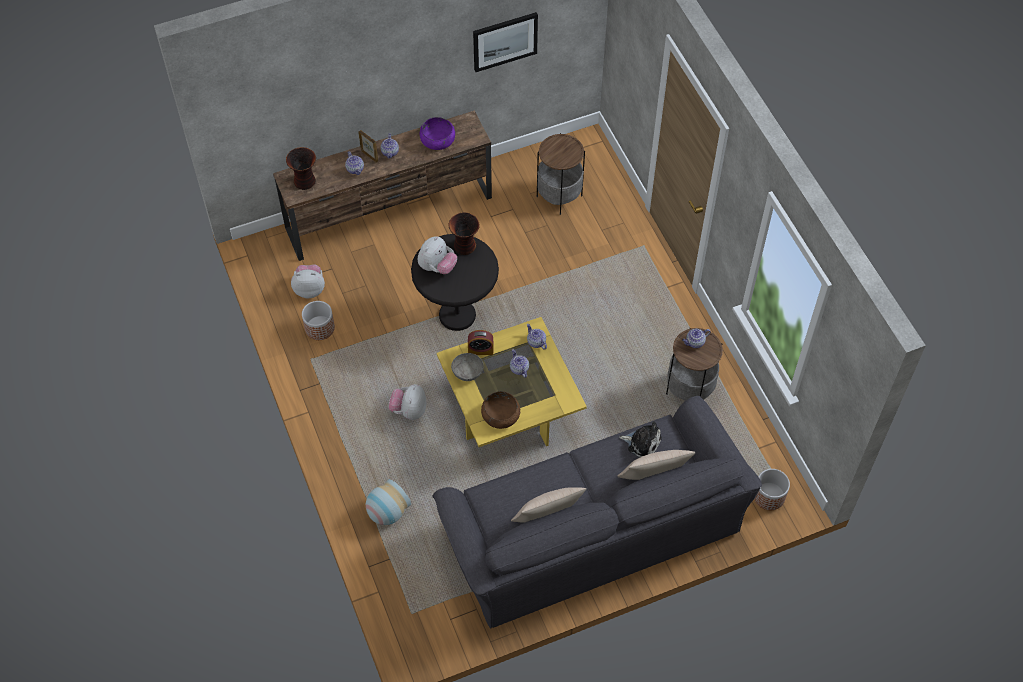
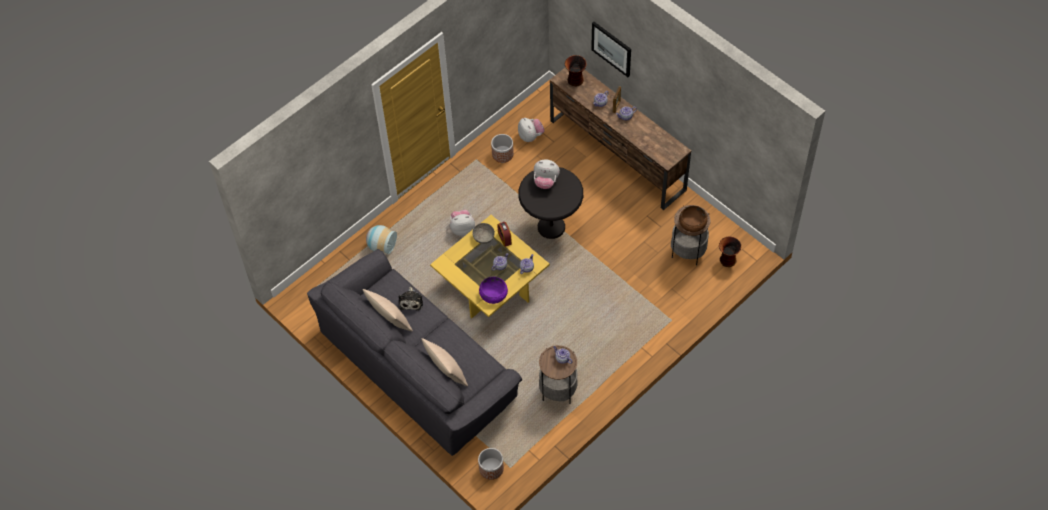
camera: 70 degrees right, 0 degrees up
purple bowl [420,117,455,150] -> purple bowl moved to [479,276,508,304]
vase [448,212,480,255] -> vase moved to [719,237,741,267]
picture [473,12,538,72] -> picture moved to [591,22,631,77]
brown bowl [481,391,520,429] -> brown bowl moved to [679,206,708,232]
plush toy [619,421,662,457] -> plush toy moved to [398,286,423,311]

